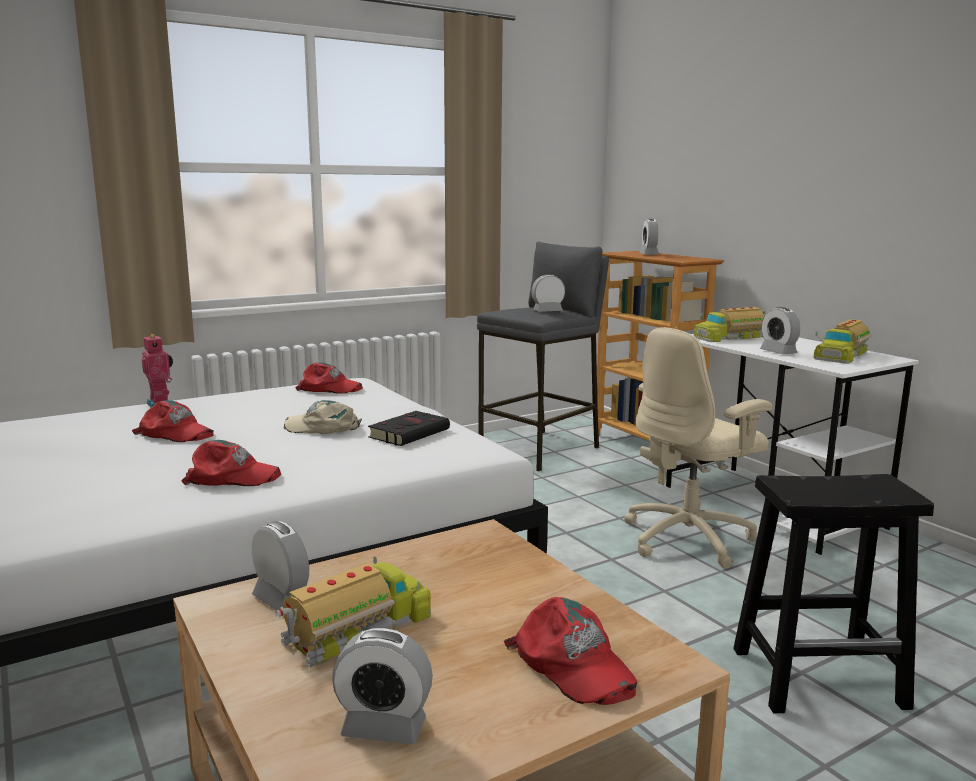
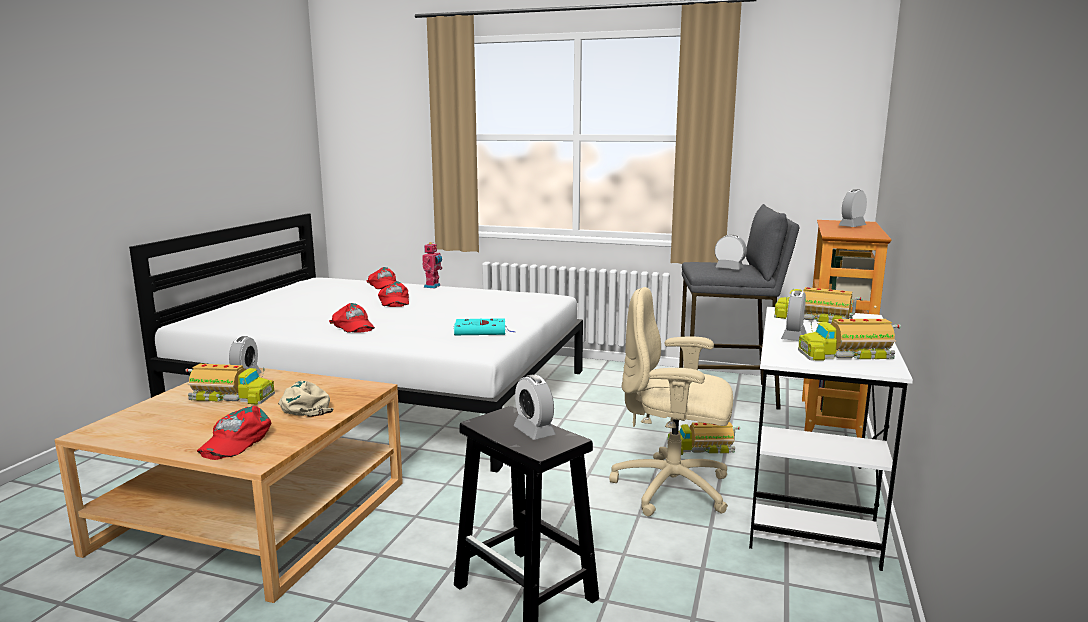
camera: 50 degrees right, 0 degrees up
beige cap [283,400,362,434] -> beige cap moved to [278,381,334,417]
red cap [295,362,363,394] -> red cap moved to [367,267,396,289]
alarm clock [332,628,433,744] -> alarm clock moved to [513,375,556,440]
black book [368,411,450,446] -> turquoise book [454,318,515,335]
none -> toy truck [668,422,740,455]

